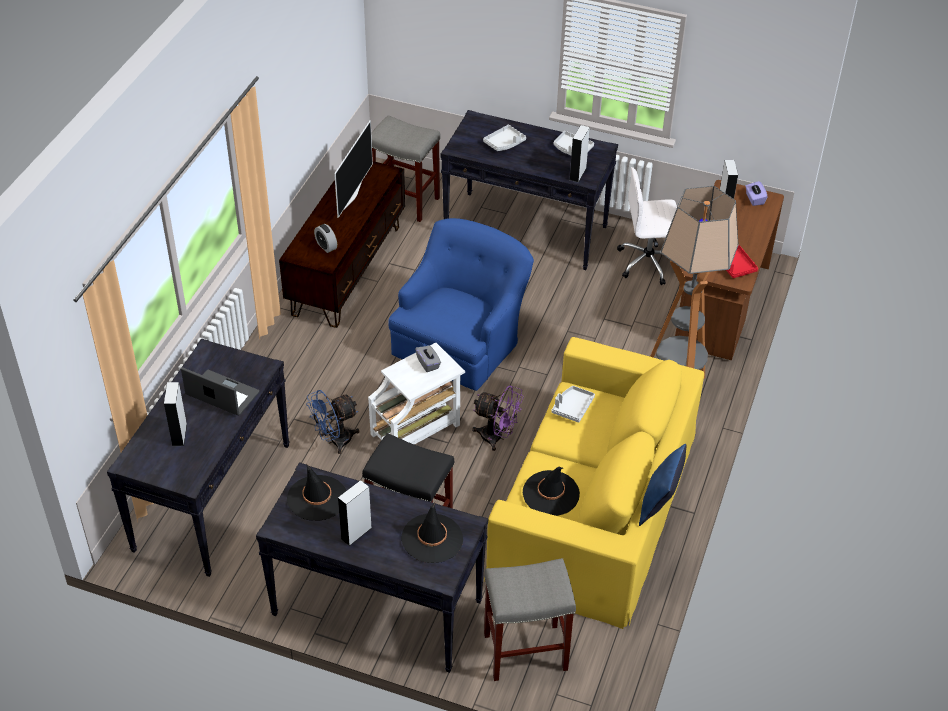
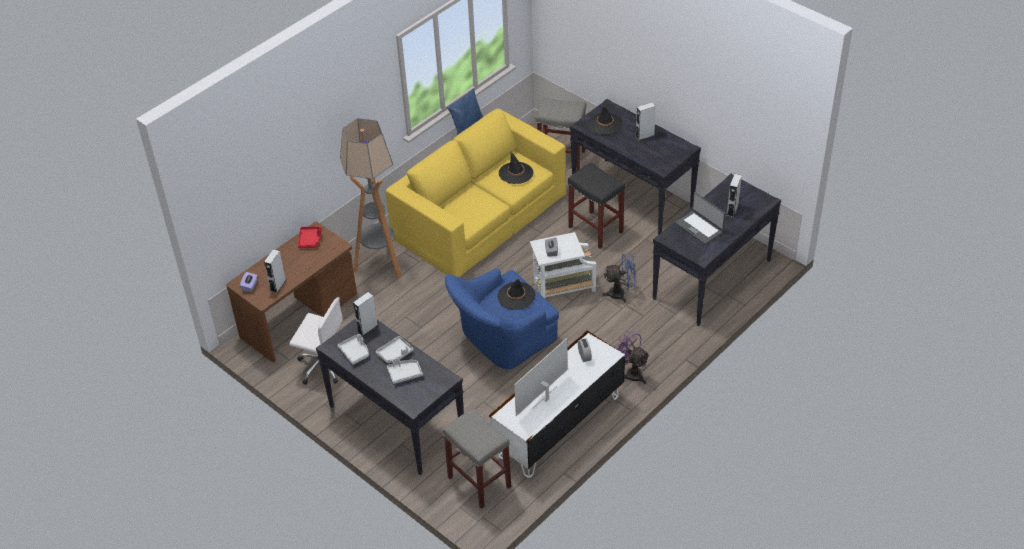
camera: 155 degrees left, 0 degrees up
brown tv stand [279,161,405,328] -> white tv stand [489,331,625,478]
black hat [287,463,347,521] -> black hat moved to [497,279,535,310]
purple fan [472,385,524,451] -> purple fan moved to [613,331,650,384]
grey tray [551,386,595,423] -> grey tray moved to [376,336,414,363]

